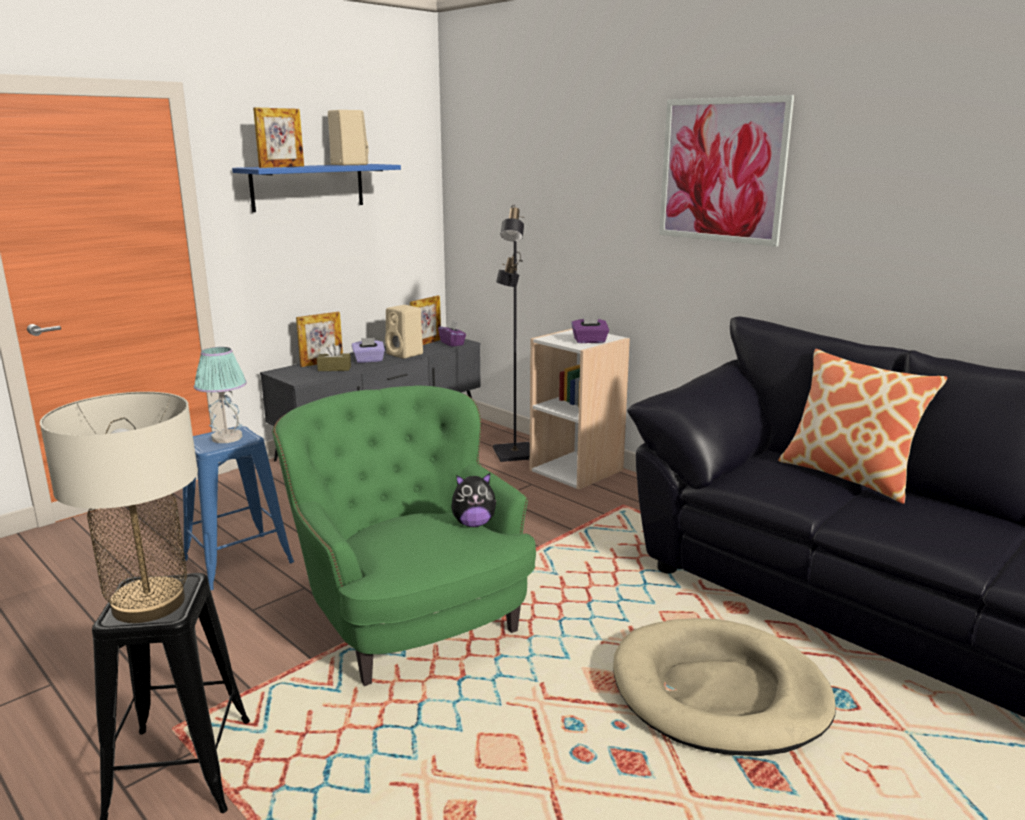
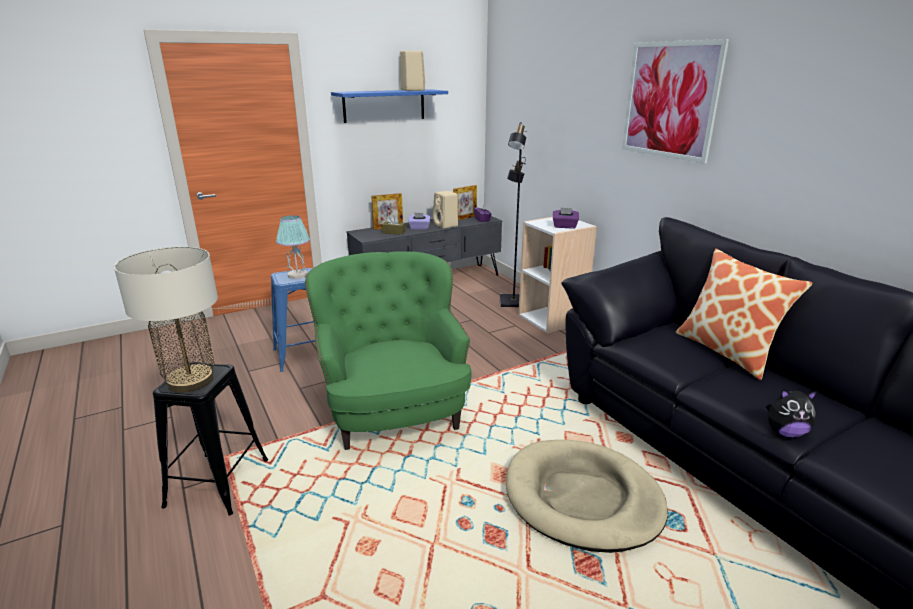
camera: 15 degrees right, 5 degrees up
picture frame [253,107,304,168] -> none
plush toy [451,473,496,527] -> plush toy moved to [766,389,817,438]

